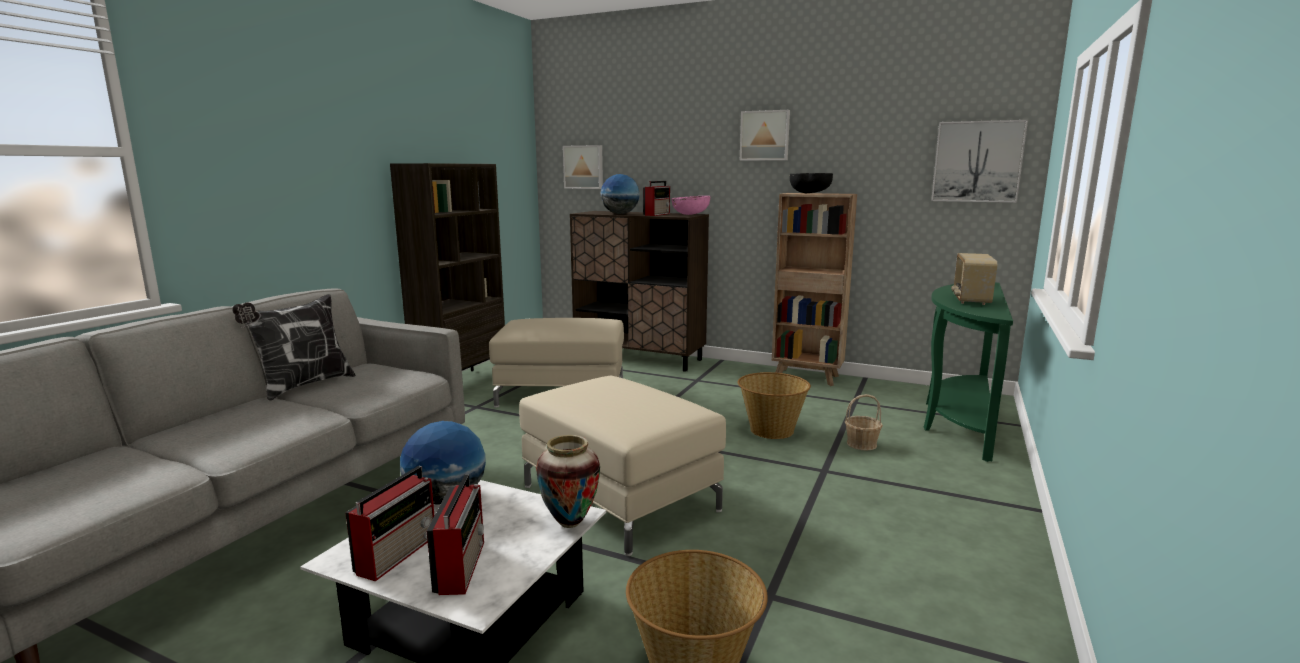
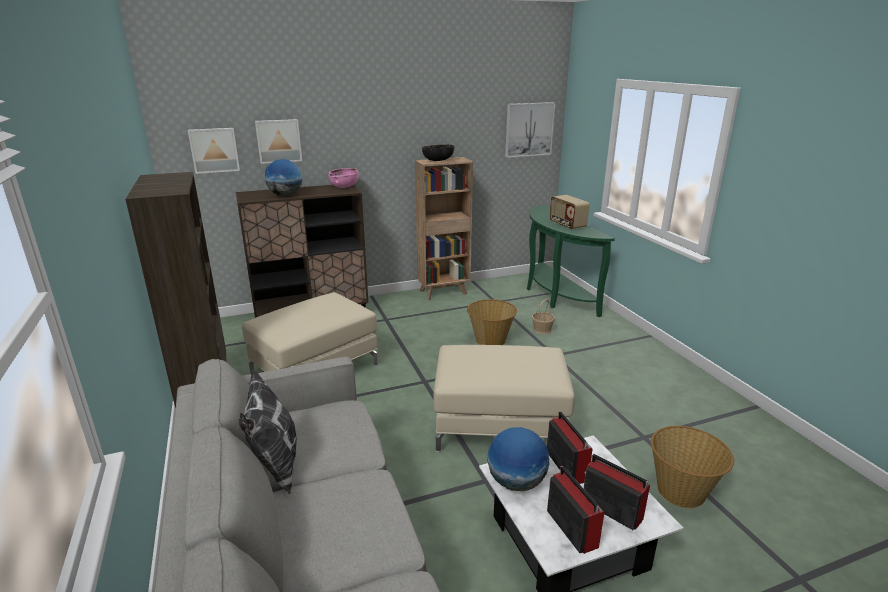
camera: 45 degrees left, 10 degrees up
vase [536,435,600,528] -> none
radio [643,181,670,216] -> radio moved to [547,411,593,484]
picture [740,110,790,161] -> picture moved to [255,119,302,164]

